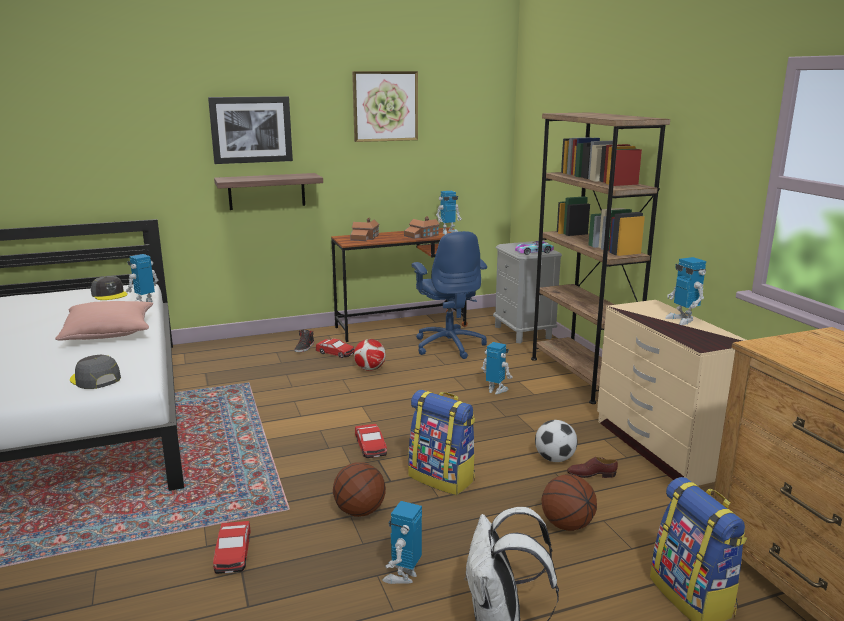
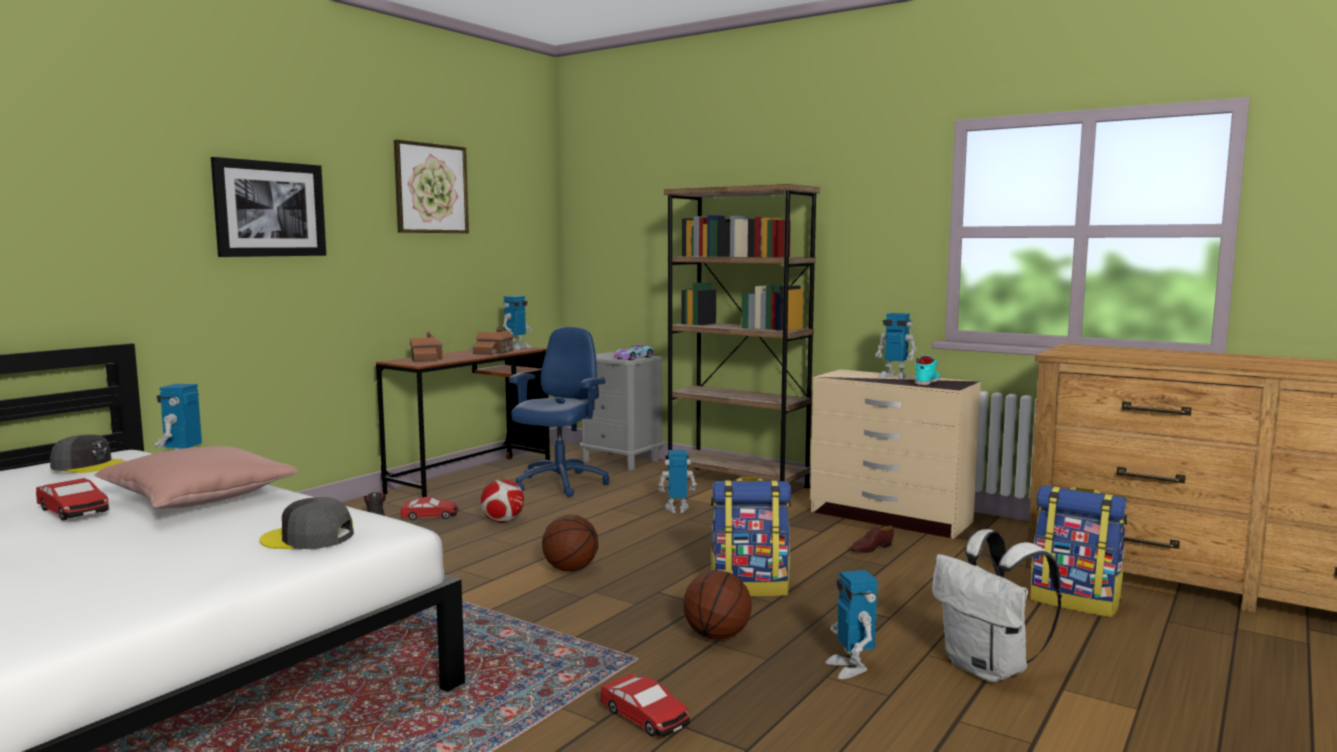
camera: 35 degrees left, 10 degrees down
shelf [214,173,323,210] -> none
toy car [355,424,387,458] -> toy car moved to [36,478,109,520]
blue office chair [412,231,487,359] -> blue office chair turned 105 degrees counterclockwise [509,327,610,497]
football [535,420,577,462] -> none
basketball [541,474,597,531] -> basketball moved to [542,514,598,572]
none -> turquoise shoe [915,355,940,386]

